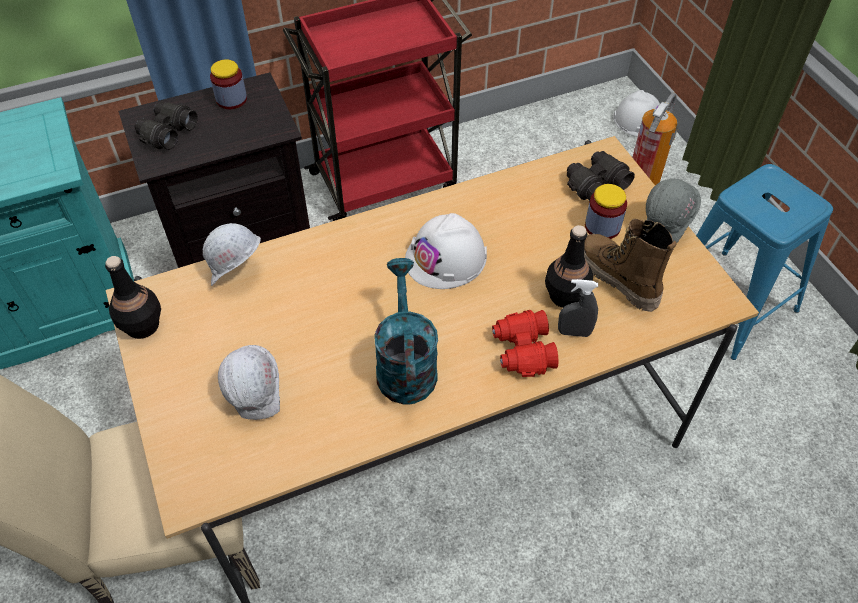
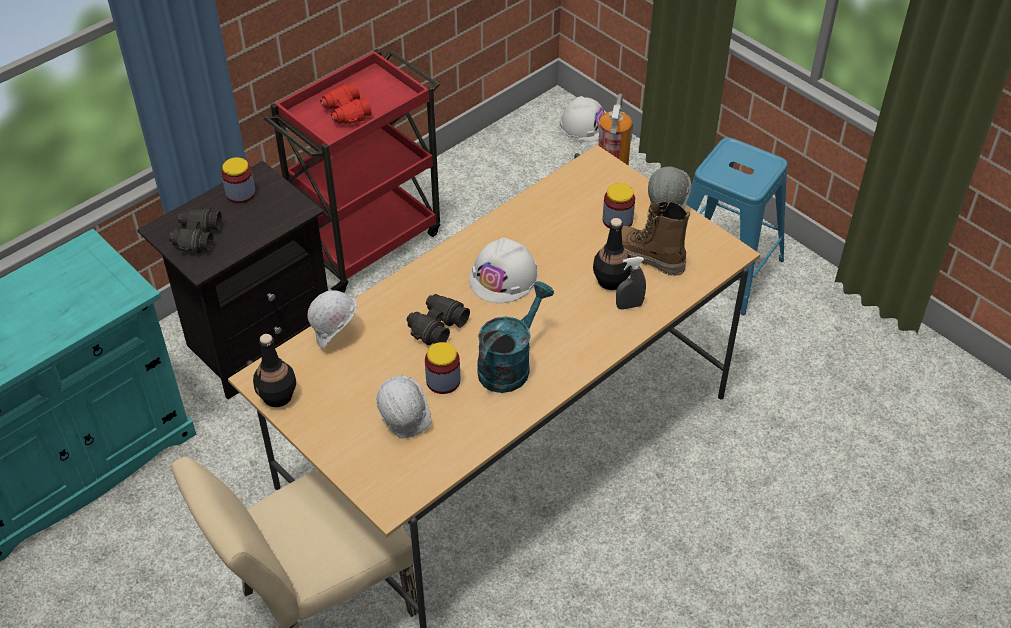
camera: 20 degrees left, 5 degrees down
turquoise watering can [374,258,438,405] -> turquoise watering can turned 60 degrees clockwise [477,281,554,393]
red binoculars [492,310,558,377] -> red binoculars moved to [320,82,372,124]
black binoculars [567,151,635,202] -> black binoculars moved to [407,294,470,345]
none -> jar [425,342,460,394]

